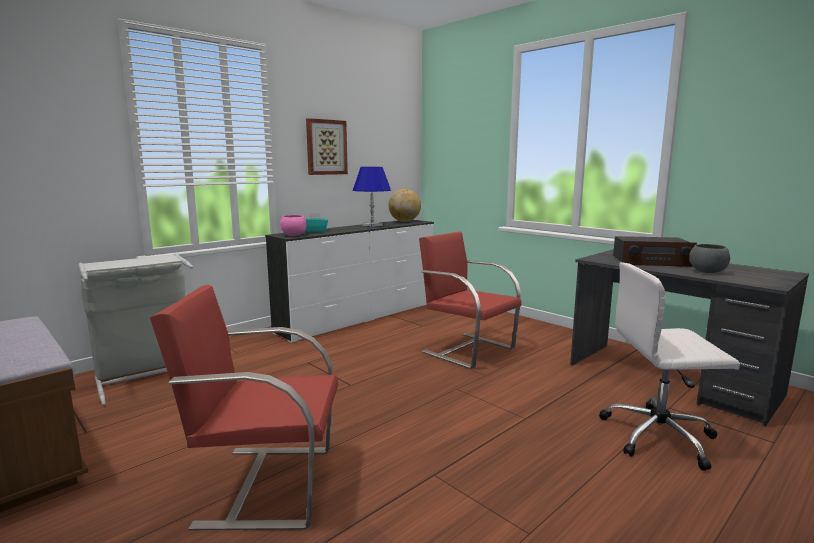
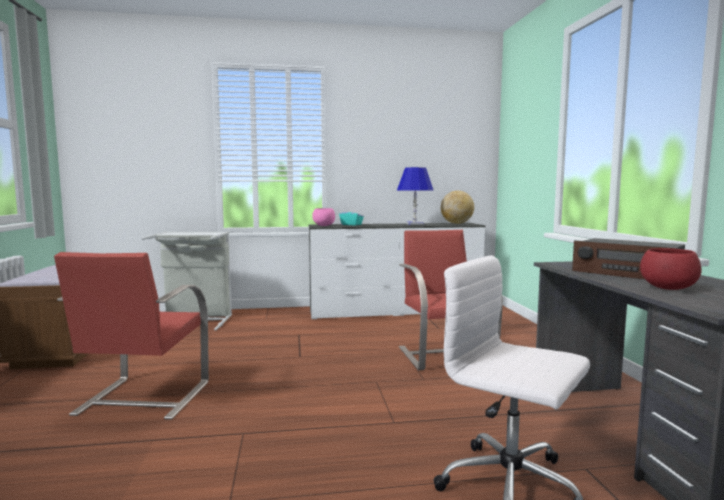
camera: 35 degrees right, 5 degrees down
red chair [150,285,338,530] -> red chair turned 120 degrees counterclockwise [54,252,209,420]
picture [306,118,348,175] -> none
grey bowl [689,244,730,273] -> red bowl [640,248,702,290]

